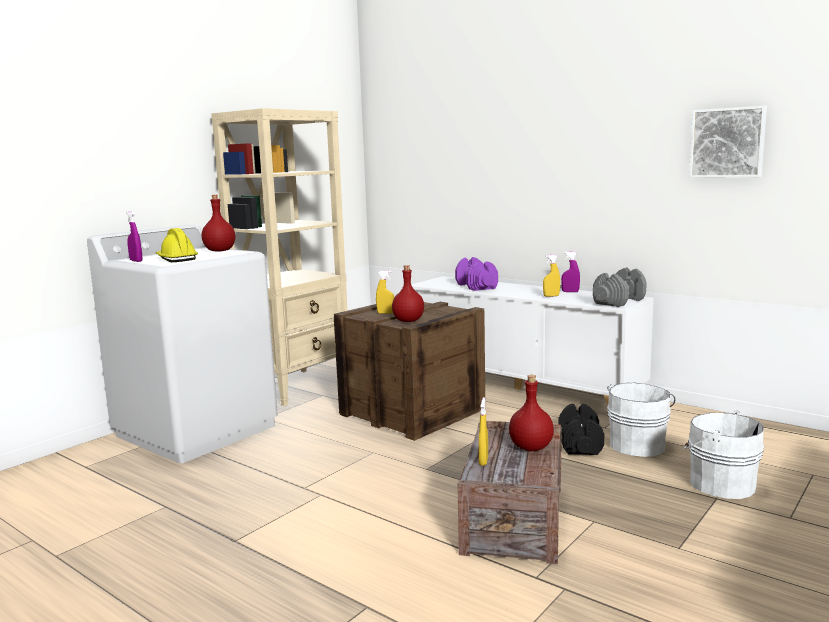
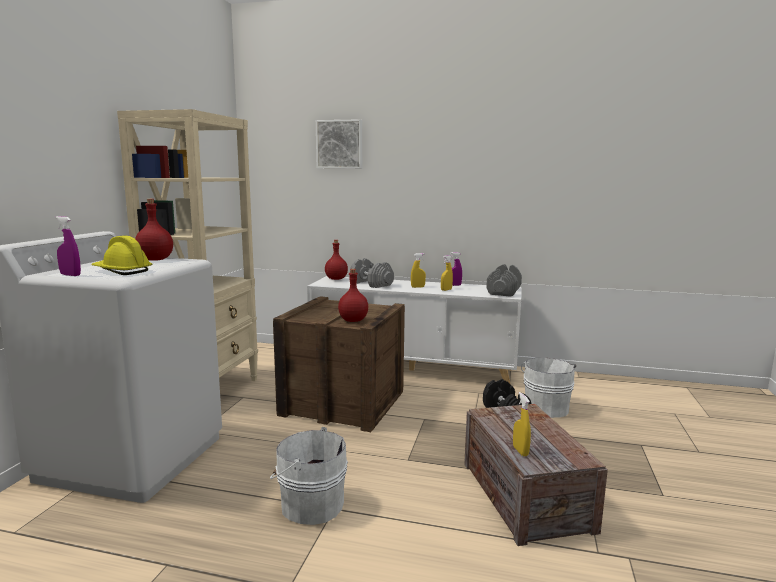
camera: 25 degrees left, 0 degrees up
yellow spray bottle [376,270,394,314] -> yellow spray bottle moved to [411,253,426,288]
purple dumbbell [455,257,498,291] -> grey dumbbell [350,258,394,288]
red bottle [509,375,554,451] -> red bottle moved to [325,240,348,280]
white bucket [683,410,764,499] -> white bucket moved to [270,427,348,525]
picture [689,106,767,178] -> picture moved to [316,119,362,169]

